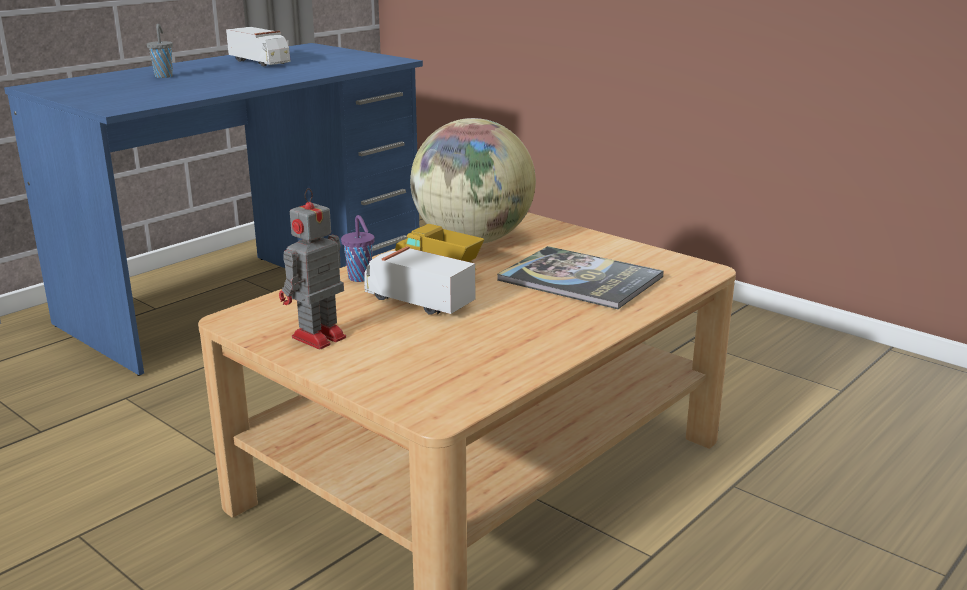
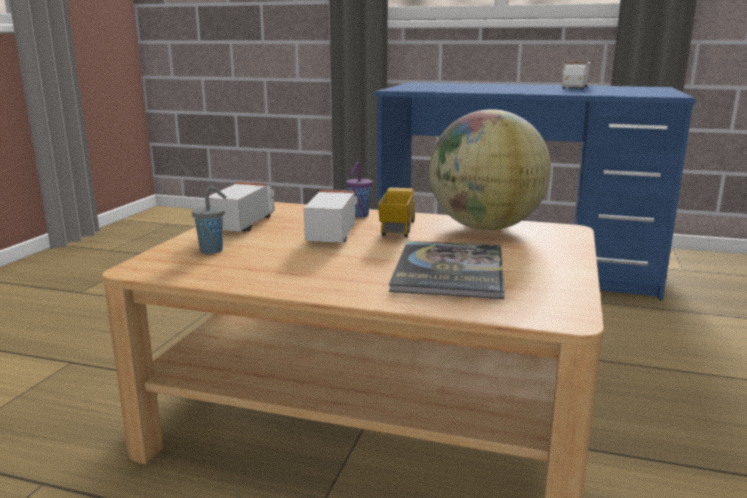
camera: 65 degrees right, 5 degrees down
grey cup [147,24,173,78] -> grey cup moved to [192,186,227,254]
toy robot [279,188,346,349] -> toy truck [205,182,275,232]

